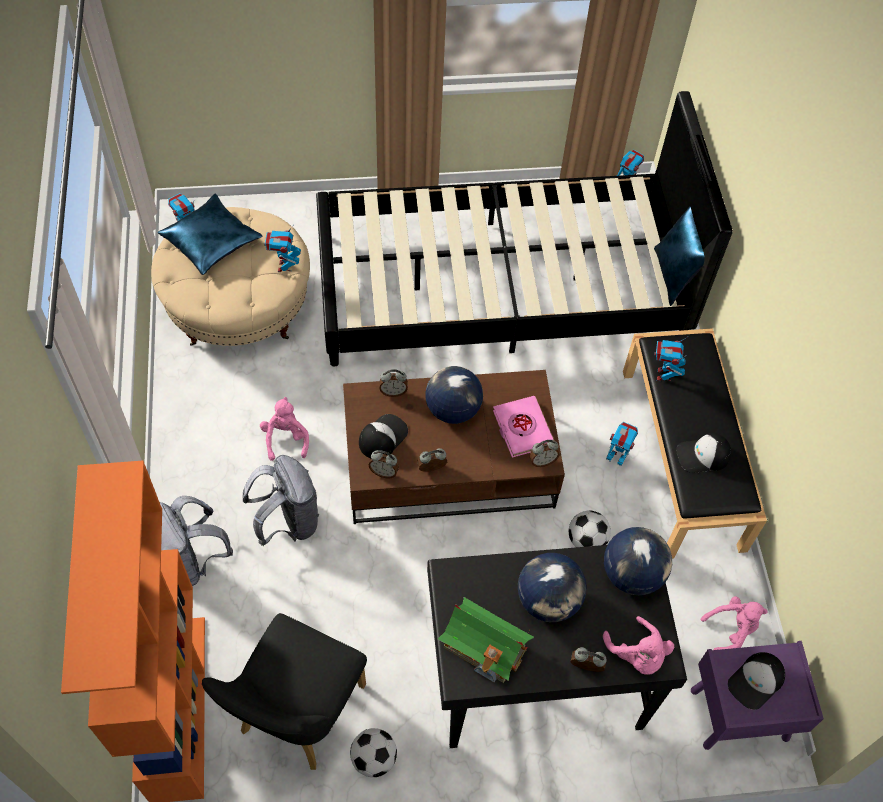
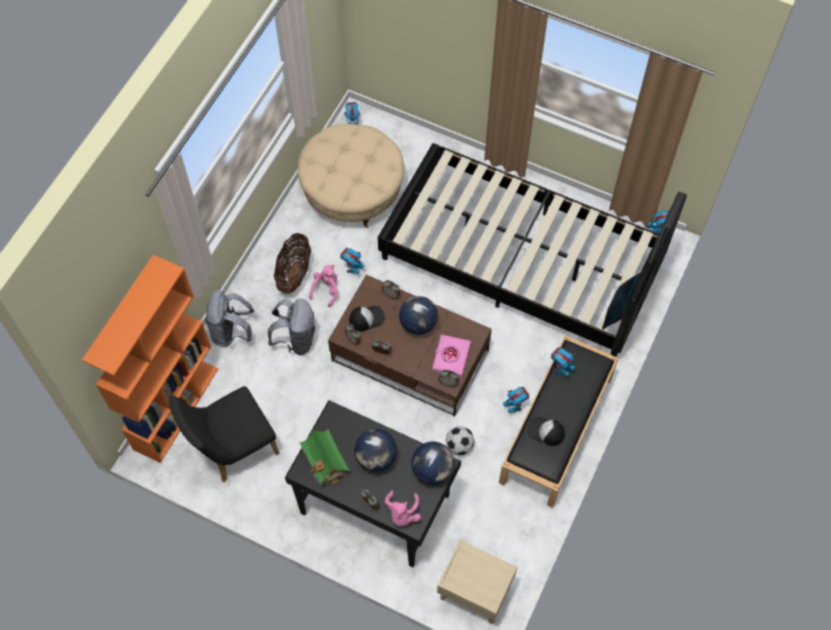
camera: 35 degrees right, 5 degrees up
blue pillow [158,194,262,275] -> none
toy robot [264,226,301,272] -> toy robot moved to [340,247,365,275]
football [350,728,397,777] -> none
purple nightstand [691,641,824,750] -> beige nightstand [437,539,518,624]
pink plush toy [701,596,767,650] -> none
cap [728,652,785,710] -> none
none -> basket [274,233,311,294]

